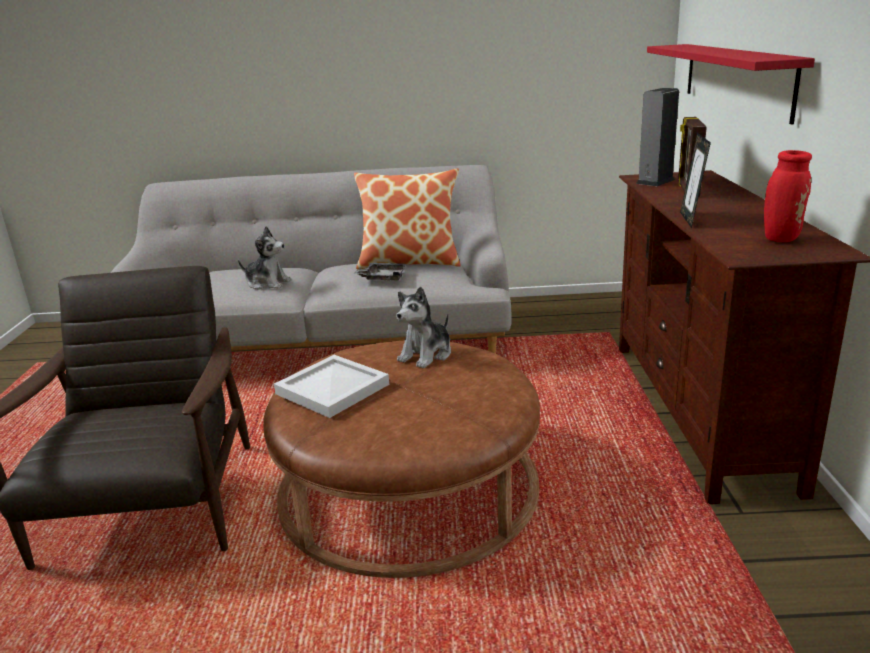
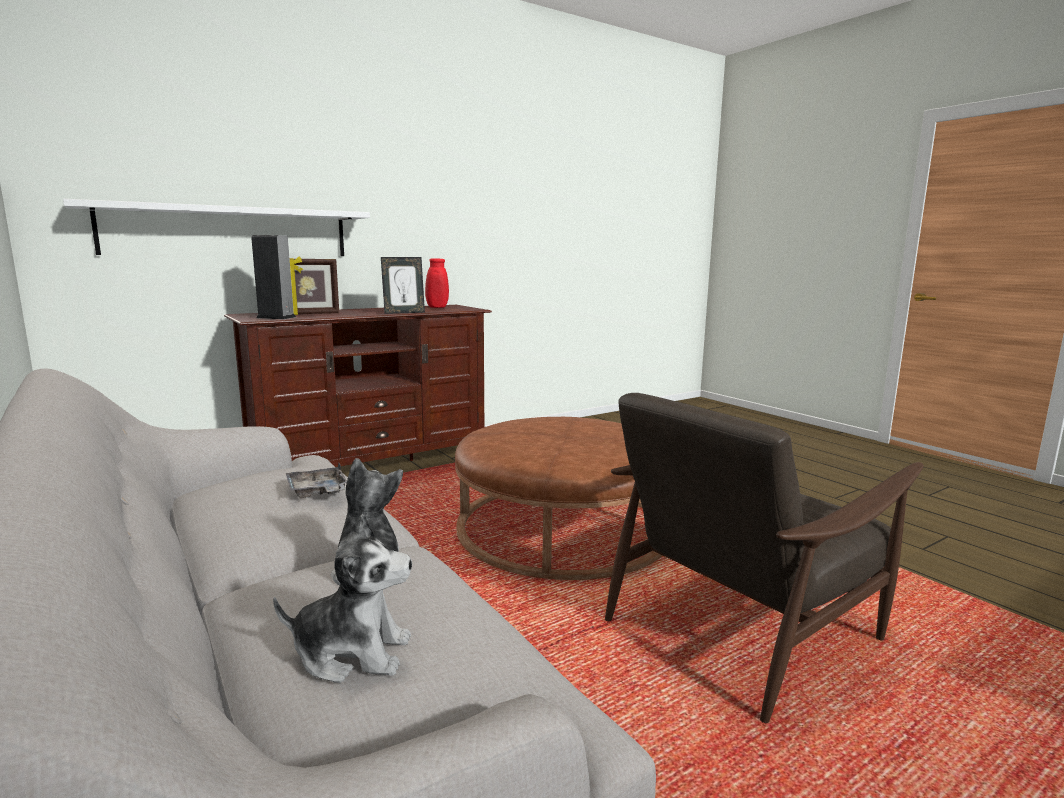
camera: 125 degrees left, 10 degrees down
white tray [274,355,389,418] -> none
pillow [354,168,461,269] -> none
plush toy [396,286,451,368] -> plush toy moved to [273,513,412,683]
red shelf [647,44,815,125] -> white shelf [63,199,370,256]

